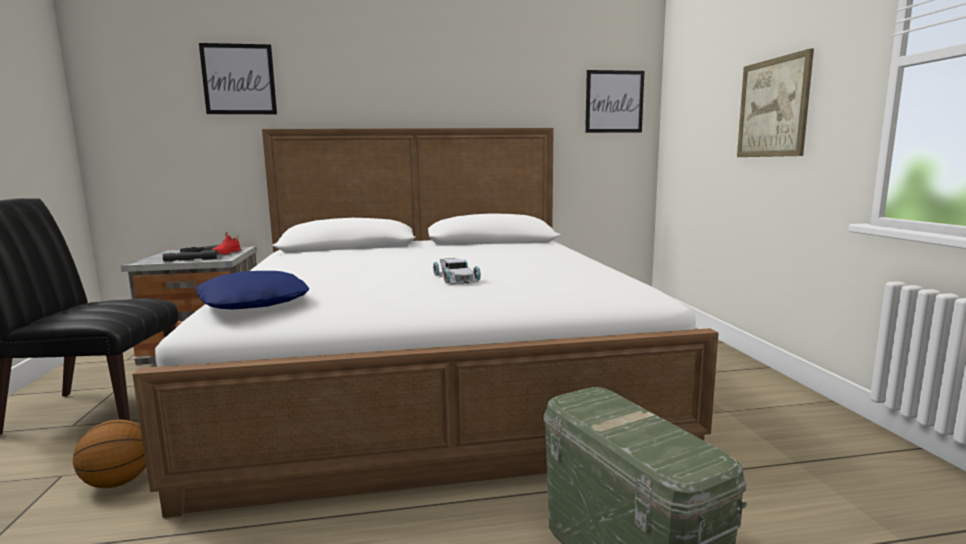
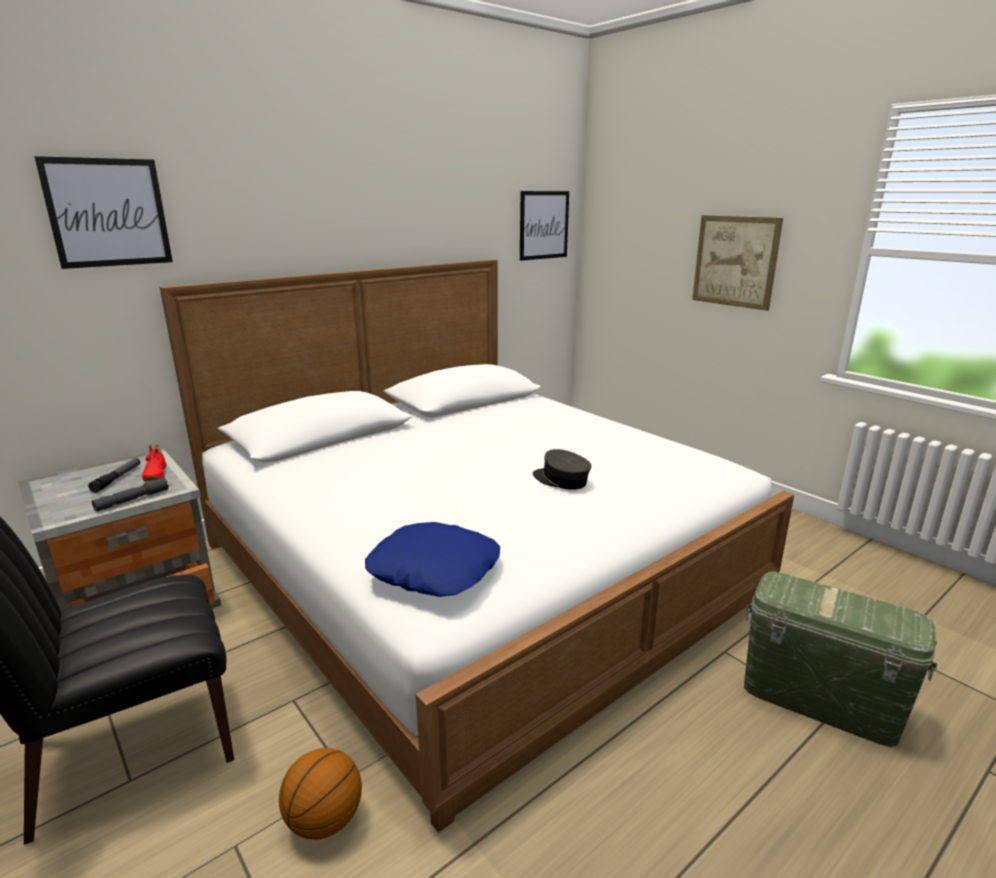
camera: 30 degrees left, 10 degrees up
white toy car [433,258,481,284] -> grey cap [533,449,591,490]

